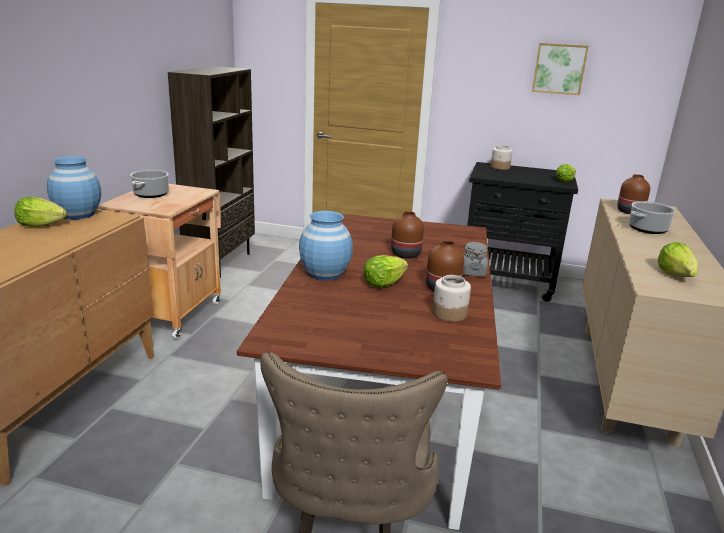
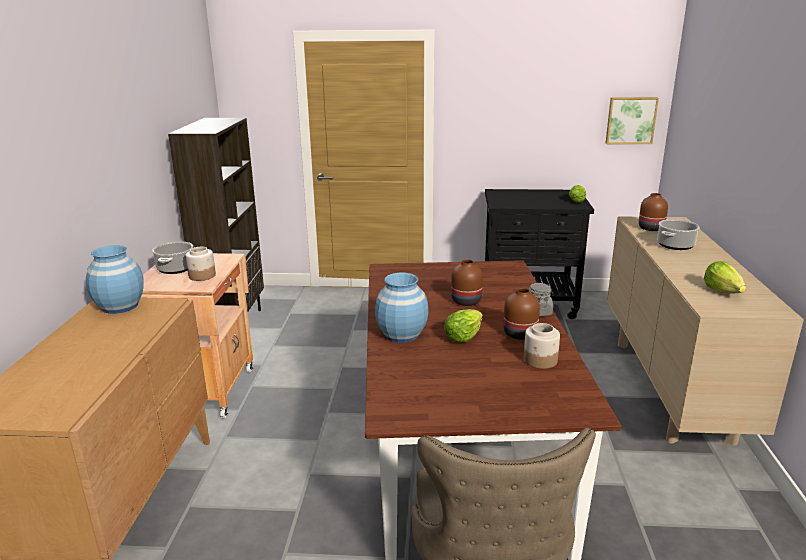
camera: 10 degrees left, 0 degrees up
lettuce [14,197,67,227] -> none
jar [491,145,513,170] -> jar moved to [185,247,216,281]
picture [532,43,589,95] -> picture moved to [606,97,659,144]

